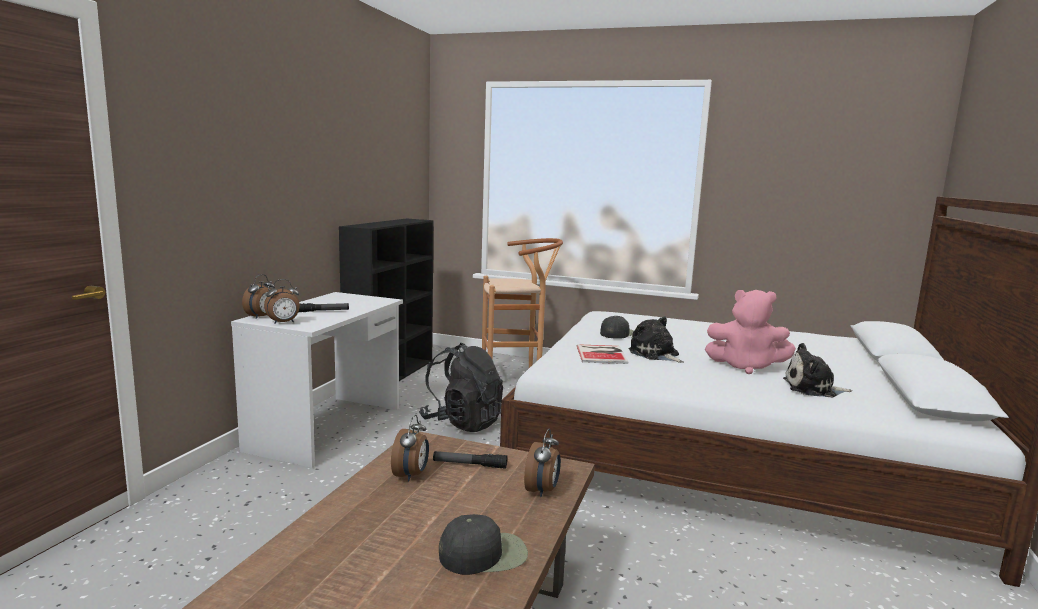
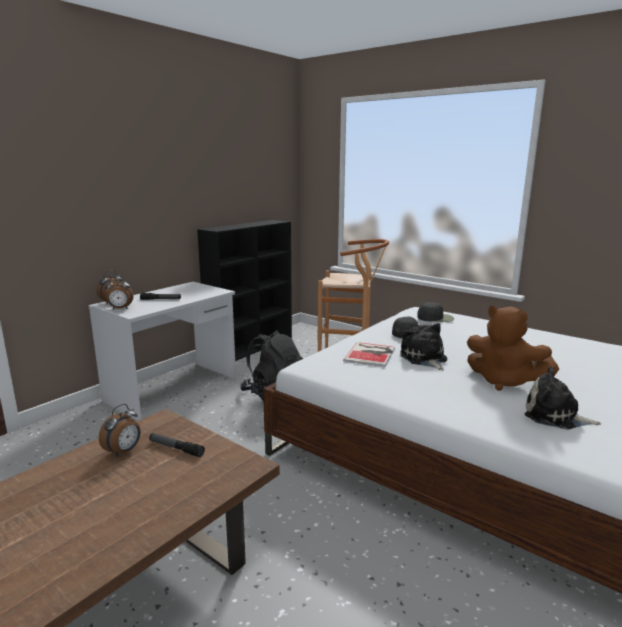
camera: 20 degrees right, 5 degrees up
black cap [439,514,528,575] -> black cap moved to [417,302,454,322]
alarm clock [524,429,561,497] -> none
pink plush toy [705,290,796,374] -> brown plush toy [467,306,559,391]

